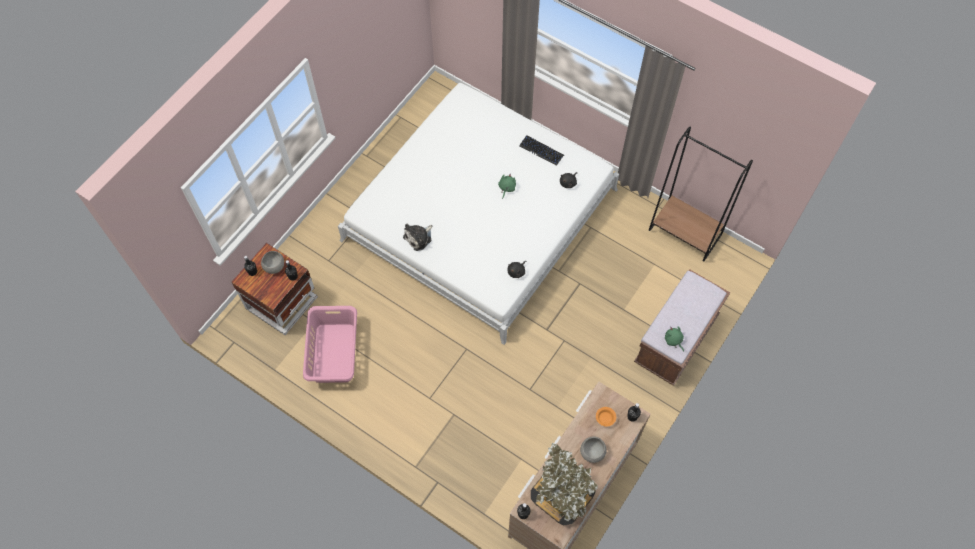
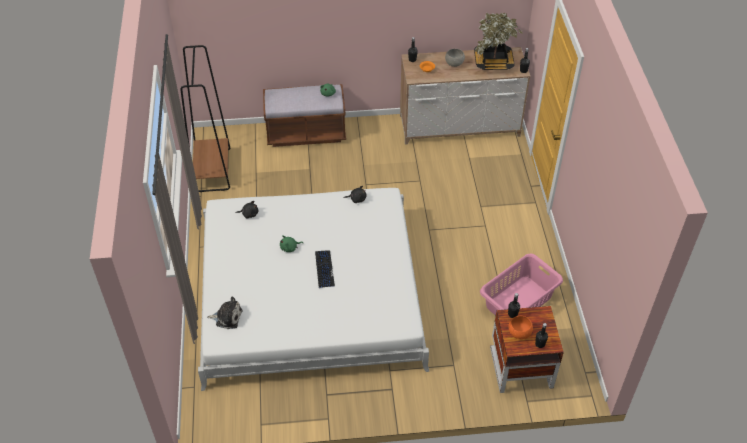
camera: 130 degrees left, 15 degrees down
grey bowl [261,251,284,274] -> orange bowl [508,316,533,339]
plush toy [403,223,432,251] -> plush toy moved to [207,296,242,329]
keyboard [519,135,564,166] -> keyboard moved to [315,250,335,288]

